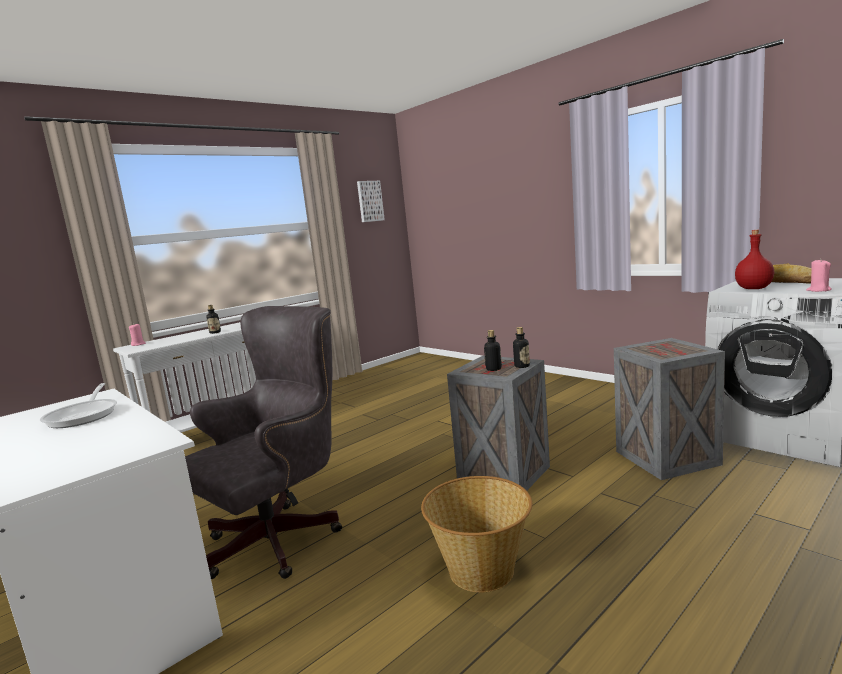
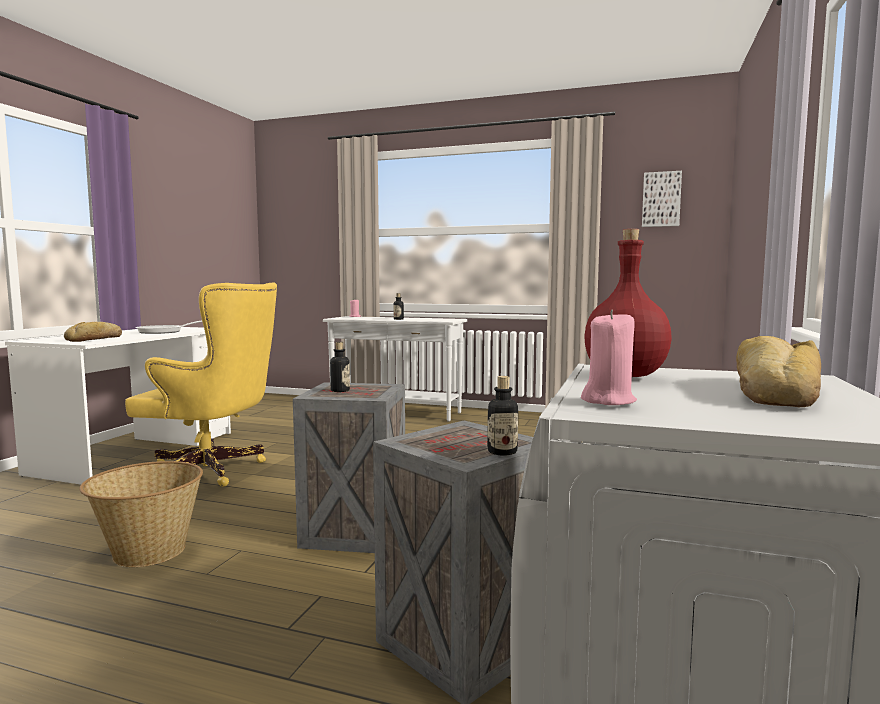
camera: 60 degrees right, 5 degrees down
grey office chair [185,306,342,579] -> yellow office chair [125,283,277,486]
bottle [513,327,530,368] -> bottle moved to [487,376,518,456]
none -> bread [64,322,122,342]

